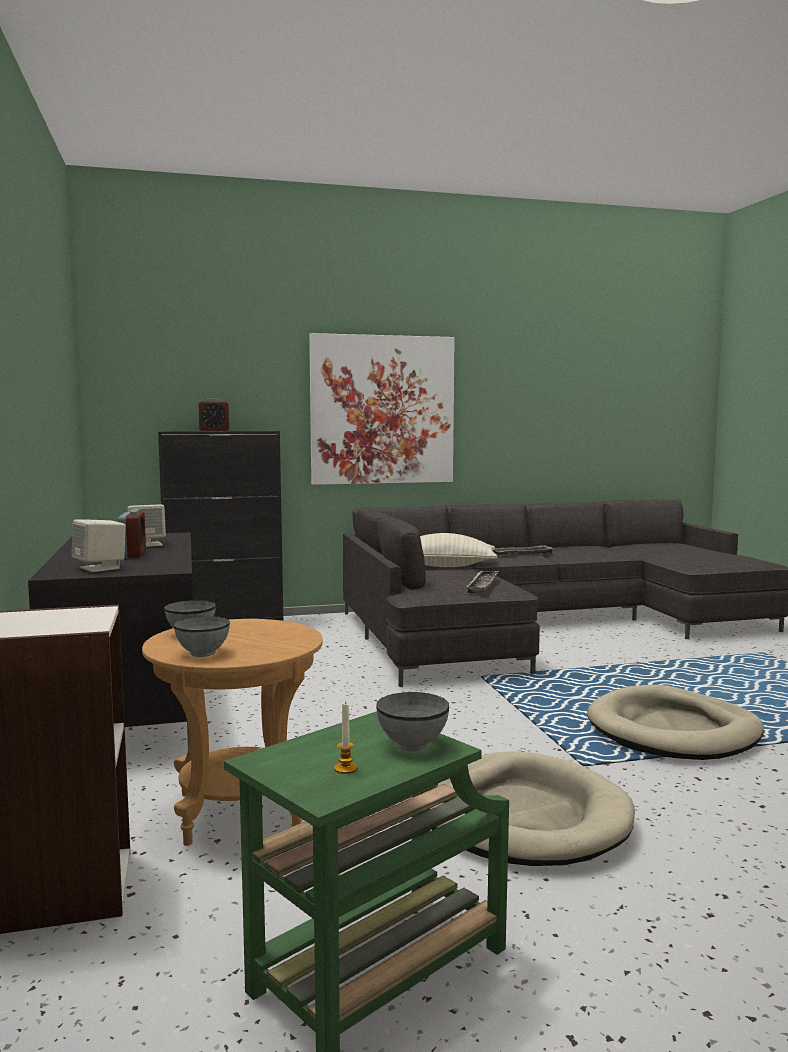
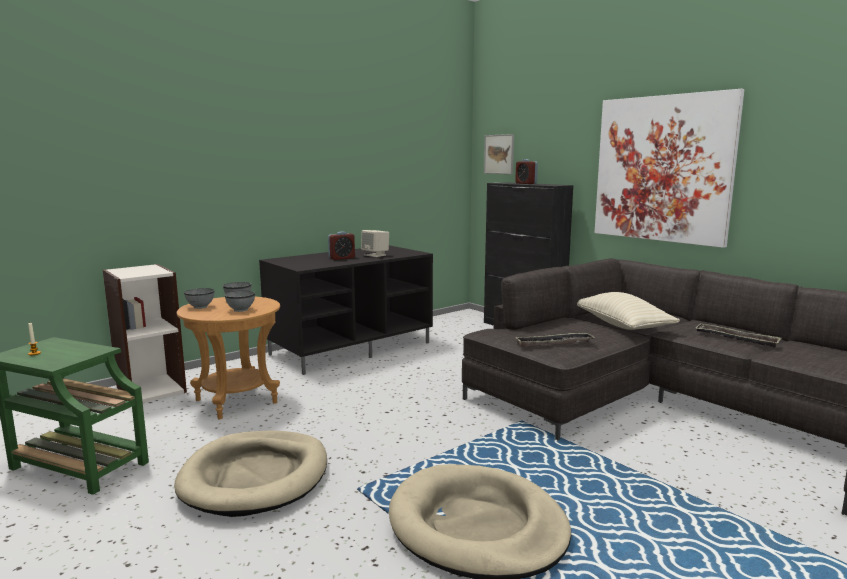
camera: 65 degrees right, 5 degrees up
beige speaker [72,519,126,572] -> none
grey bowl [376,692,449,751] -> grey bowl moved to [225,291,255,312]
none -> picture [484,134,514,174]

